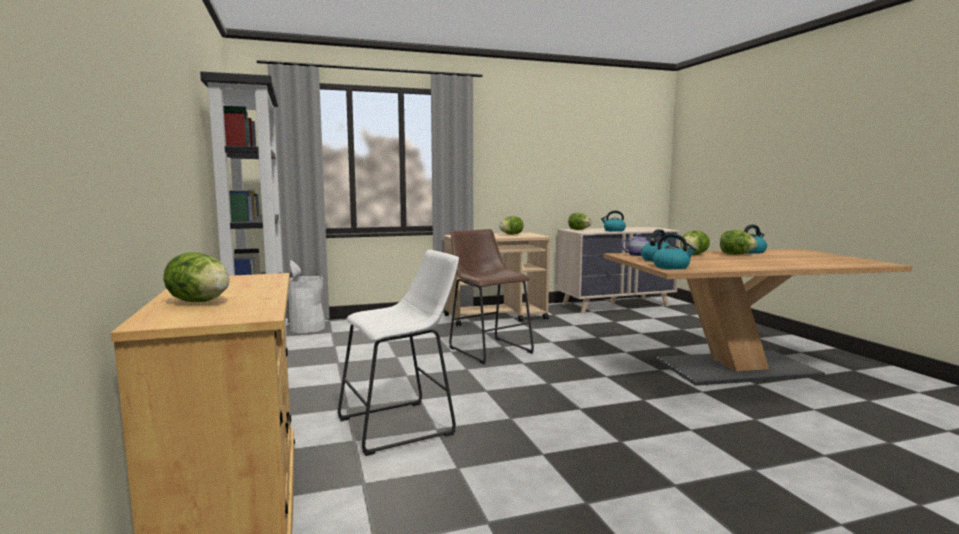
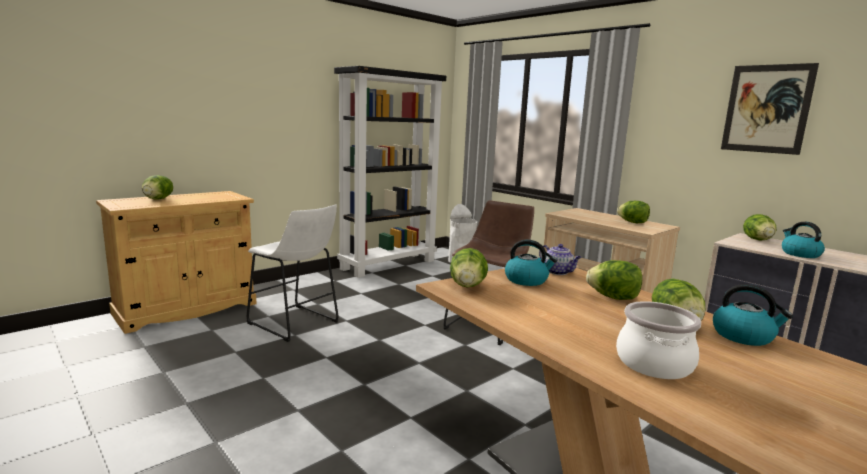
camera: 65 degrees right, 5 degrees up
kettle [653,234,697,269] -> lettuce [450,248,488,287]
none -> cooking pot [616,301,701,379]
none -> picture [721,63,819,155]

